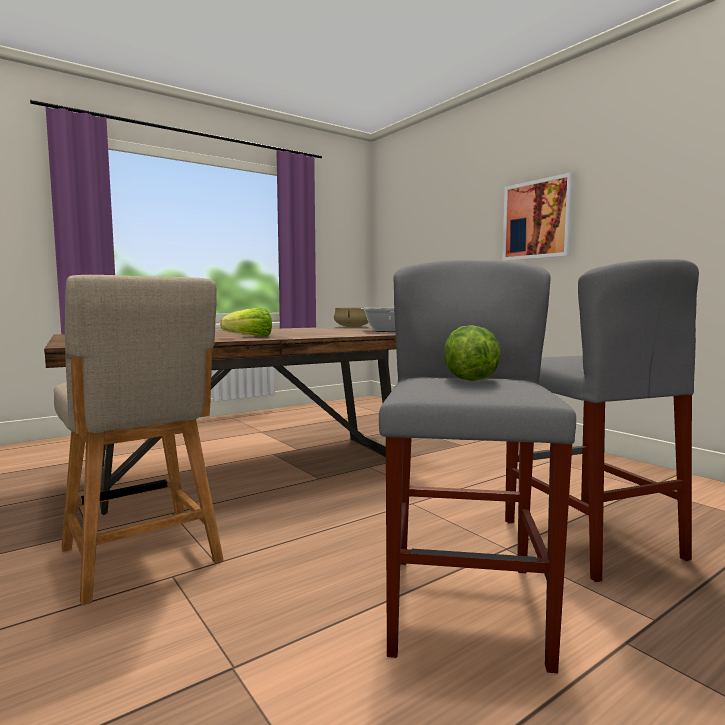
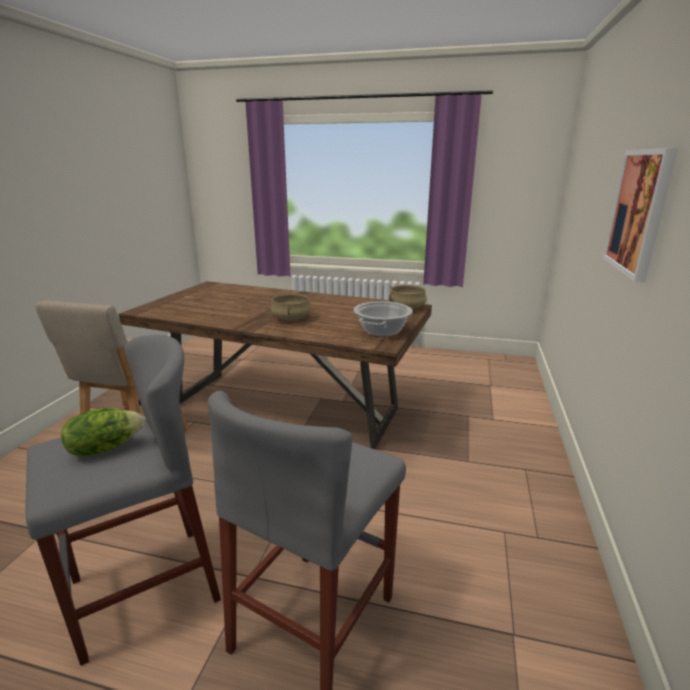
camera: 50 degrees right, 15 degrees up
lettuce [220,307,272,337] -> none
none -> beige cooking pot [271,294,311,321]

